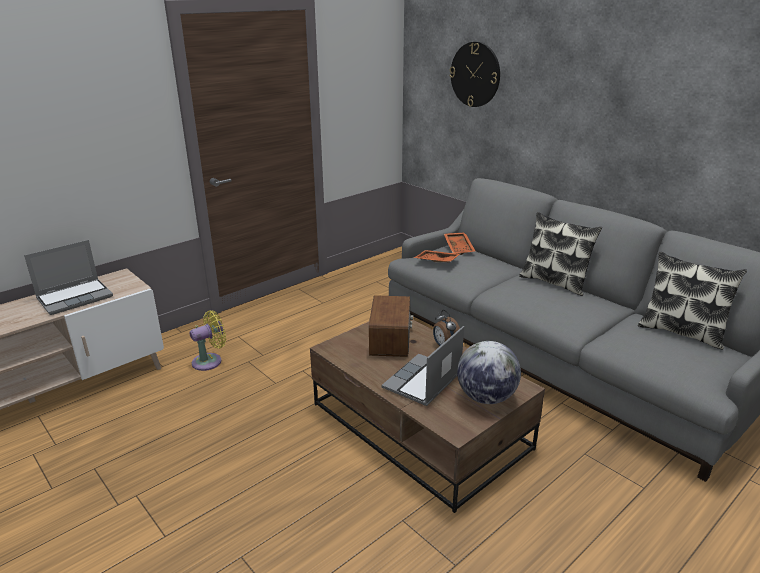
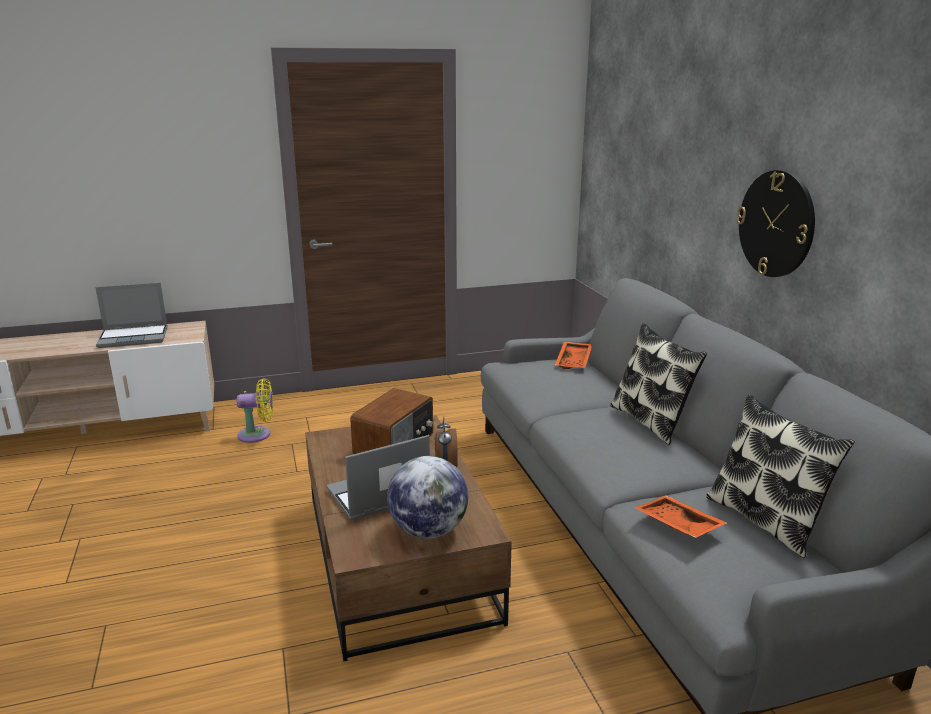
camera: 25 degrees right, 5 degrees down
orange tray [414,250,460,262] -> orange tray moved to [634,495,727,538]
wall clock [450,42,500,107] -> wall clock moved to [737,170,815,277]

